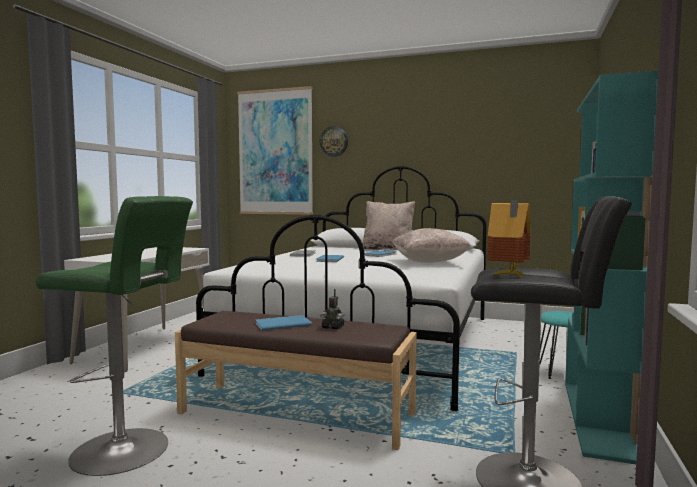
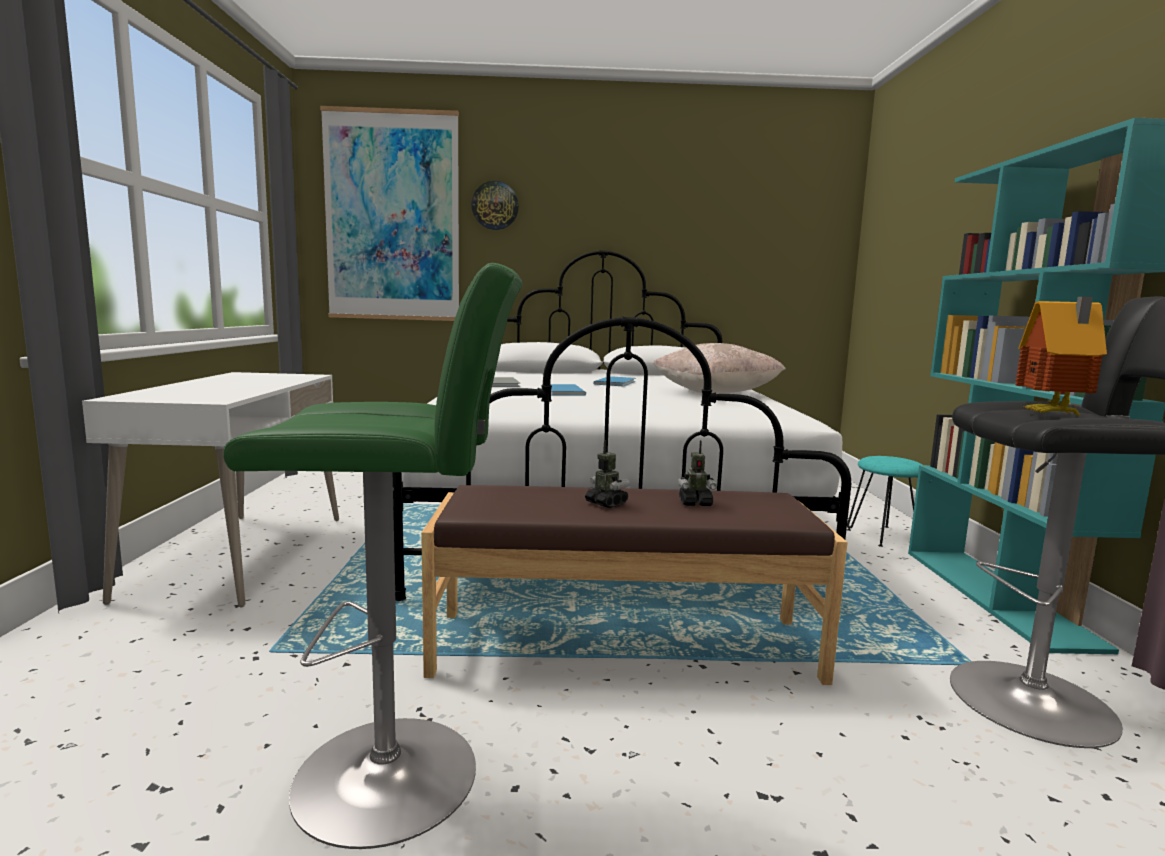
camera: 20 degrees left, 5 degrees up
blue book [255,315,312,331] -> toy robot [585,440,630,508]
beige pillow [362,201,415,250] -> none

